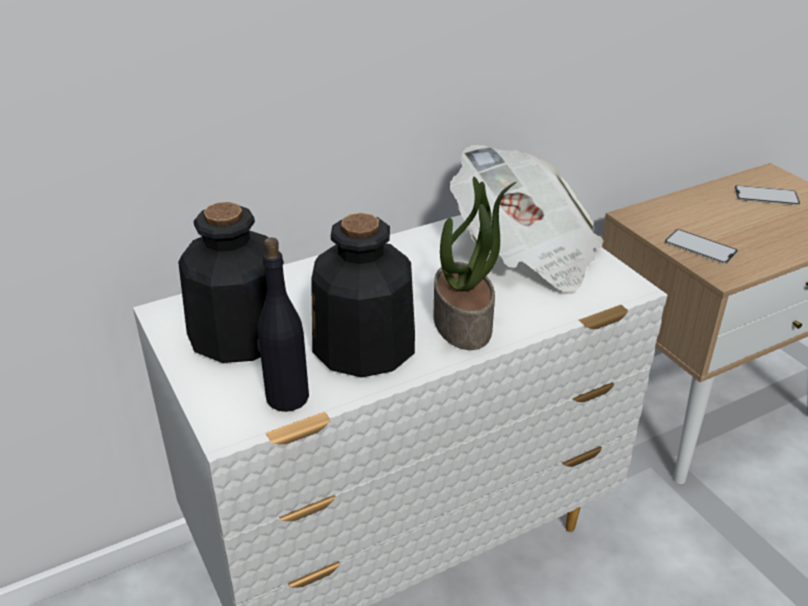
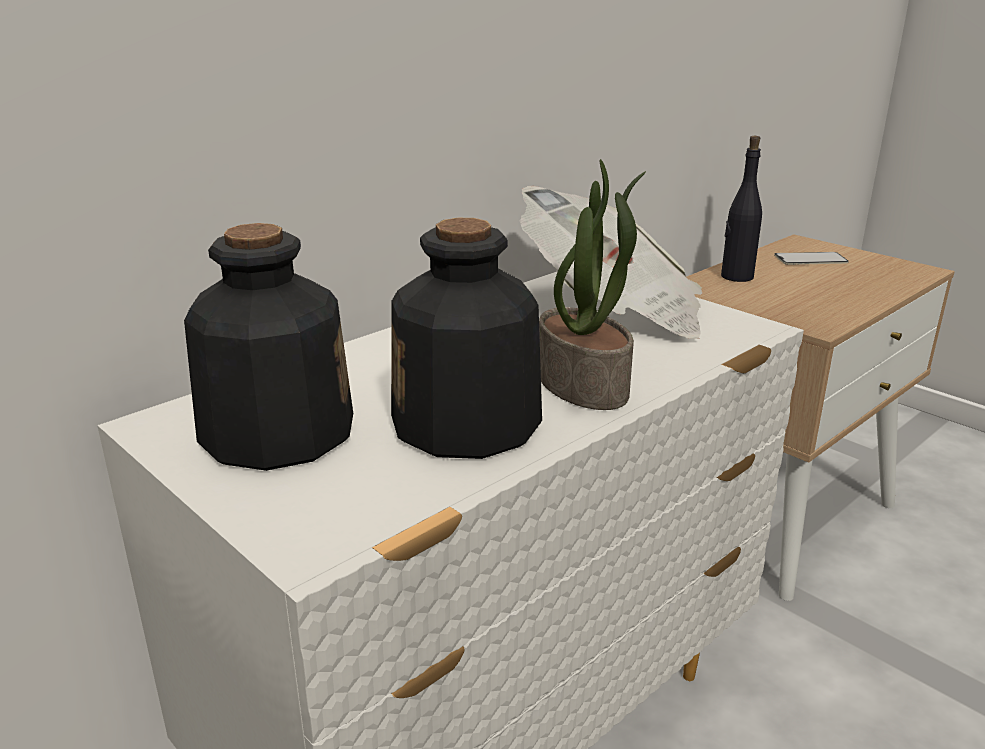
camera: 15 degrees left, 10 degrees down
black bottle [257,237,309,412] -> black bottle moved to [721,136,762,282]
phone [665,229,738,264] -> none

